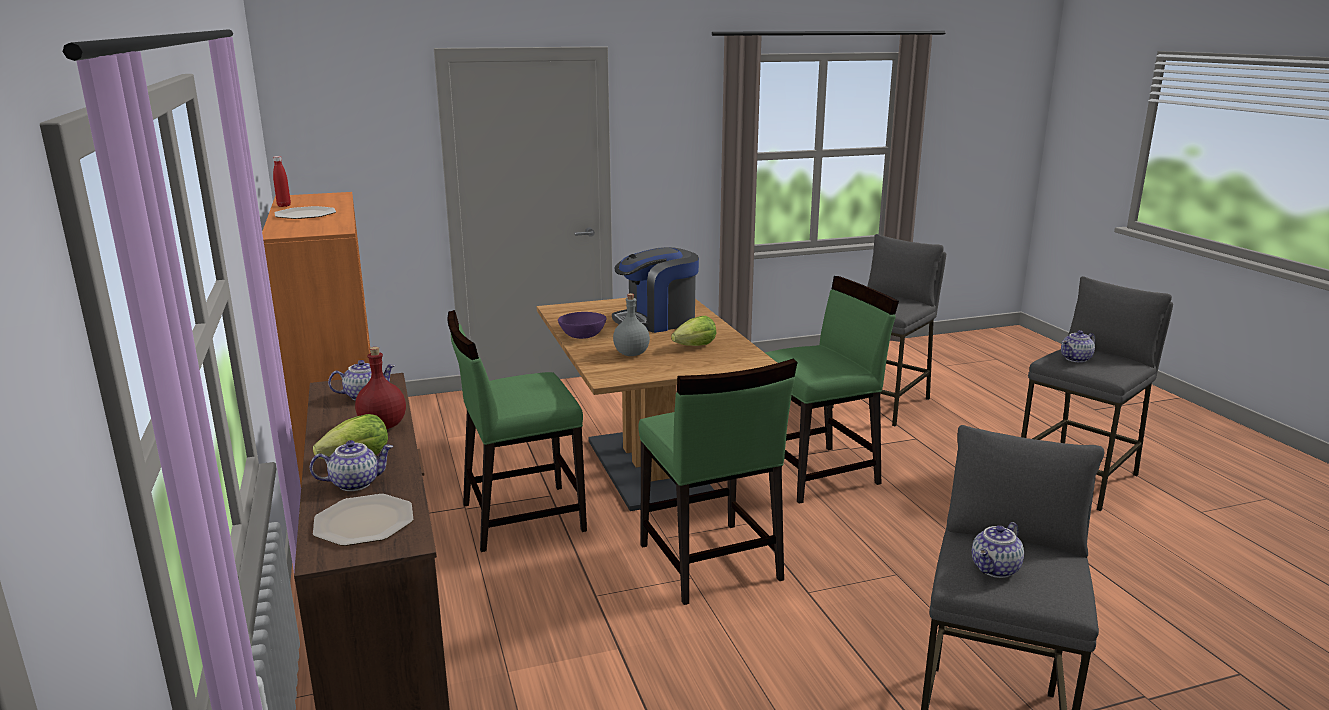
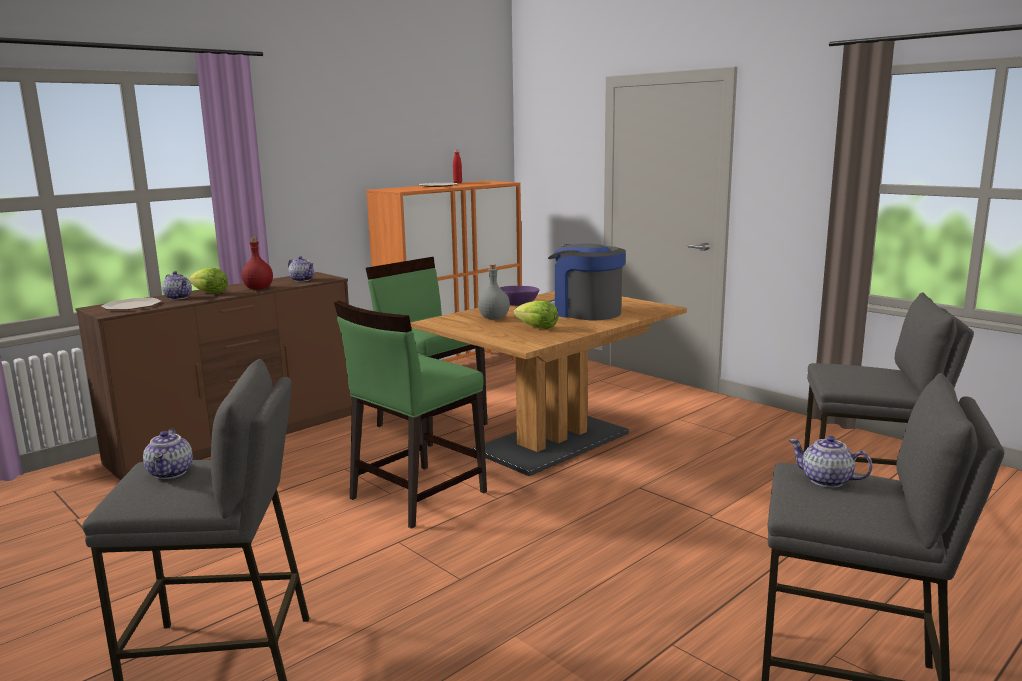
camera: 65 degrees right, 5 degrees down
green chair [765,276,899,504] -> none
teapot [972,522,1024,578] -> teapot turned 120 degrees counterclockwise [143,429,193,479]

